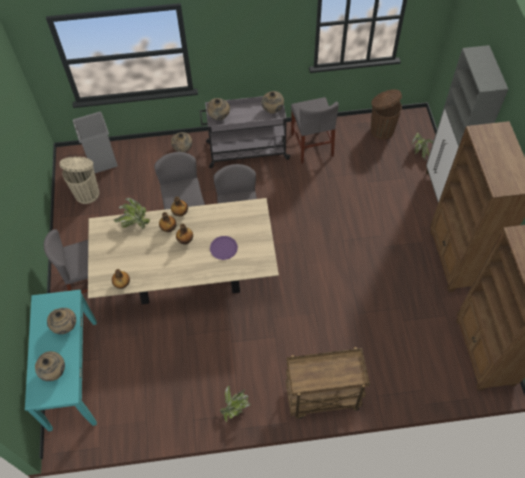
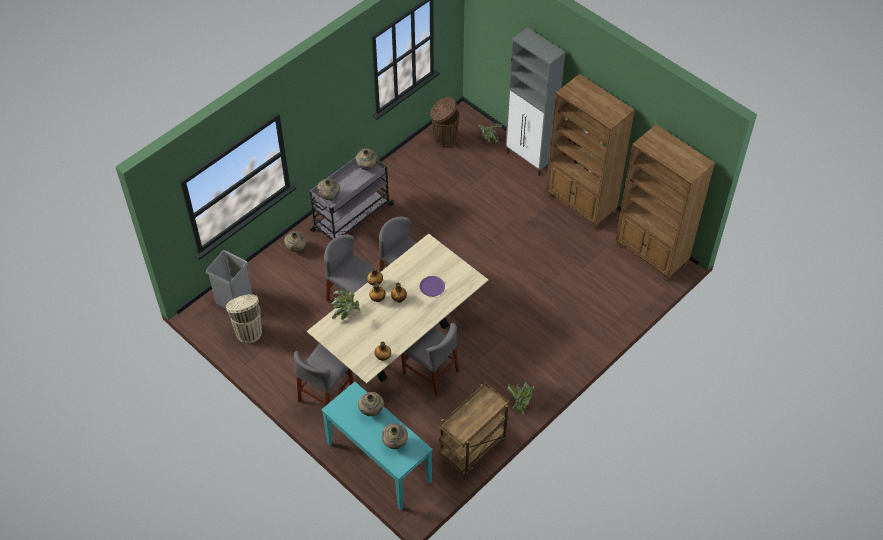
camera: 40 degrees left, 5 degrees down
brown cart [286,347,370,419] -> brown cart moved to [439,382,510,475]
grey chair [291,97,339,163] -> grey chair moved to [401,323,459,396]

